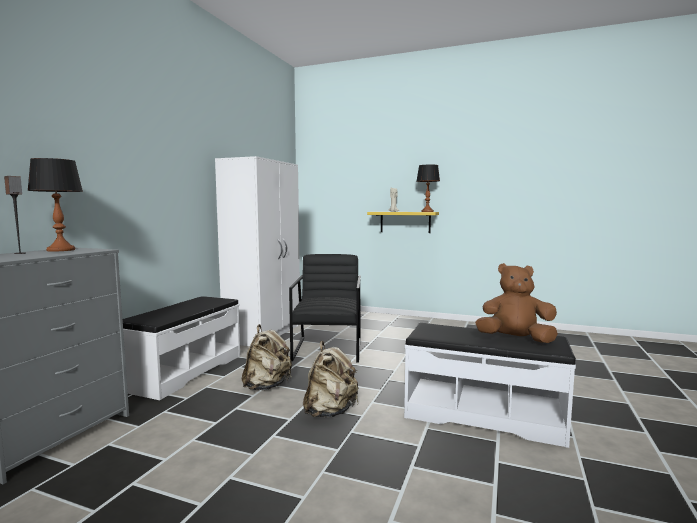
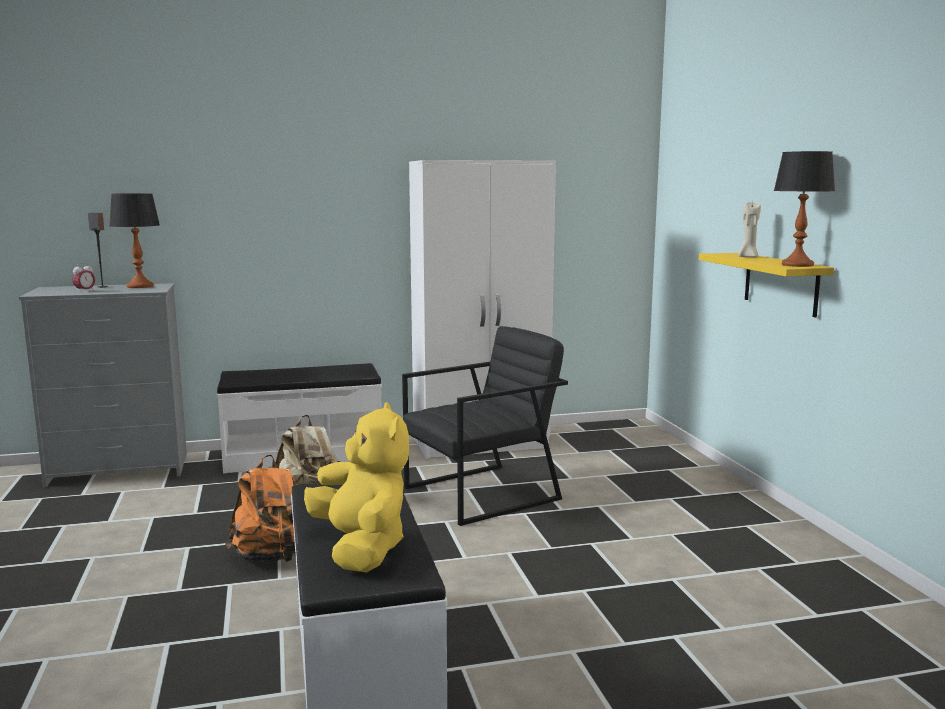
camera: 55 degrees right, 5 degrees up
beige backpack [303,341,359,418] -> orange backpack [225,454,296,562]
brown plush toy [475,263,558,343] -> yellow plush toy [304,402,409,573]
none -> alarm clock [72,263,95,291]

